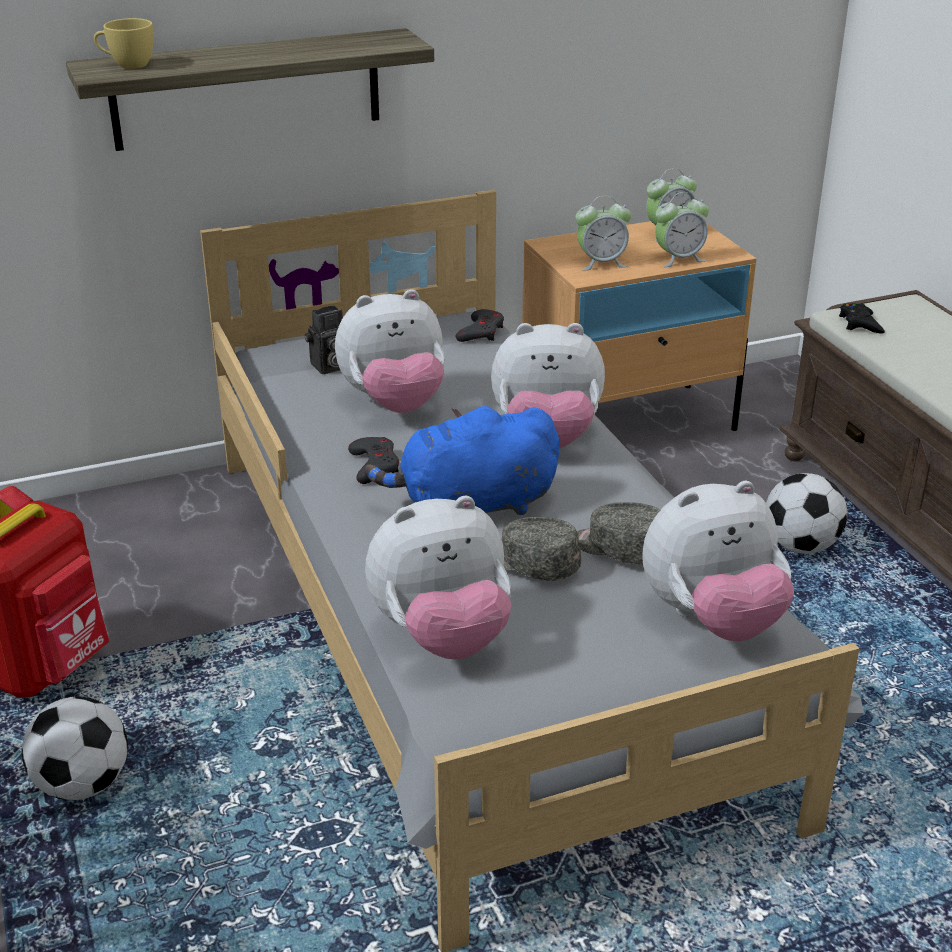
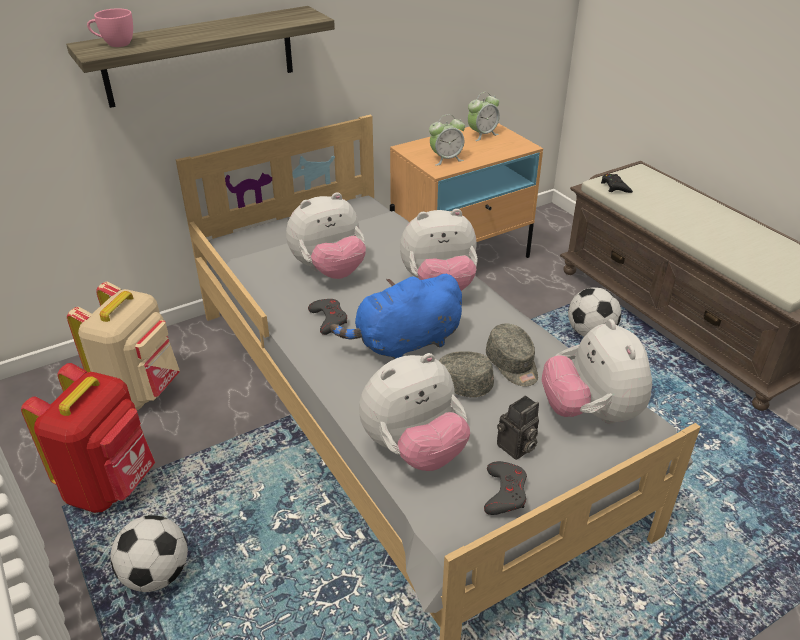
camera: 10 degrees left, 5 degrees up
yellow cup [94,18,153,69] -> pink cup [87,8,133,47]
camera [305,305,343,374] -> camera moved to [497,395,539,460]
grey game controller [456,309,504,342] -> grey game controller moved to [484,461,527,515]
grey cap [577,502,660,565] -> grey cap turned 135 degrees counterclockwise [486,324,538,386]
plush toy [642,481,794,641] -> plush toy turned 105 degrees clockwise [542,319,652,424]
alarm clock [655,192,709,267] -> none
none -> beige backpack [67,282,180,410]

